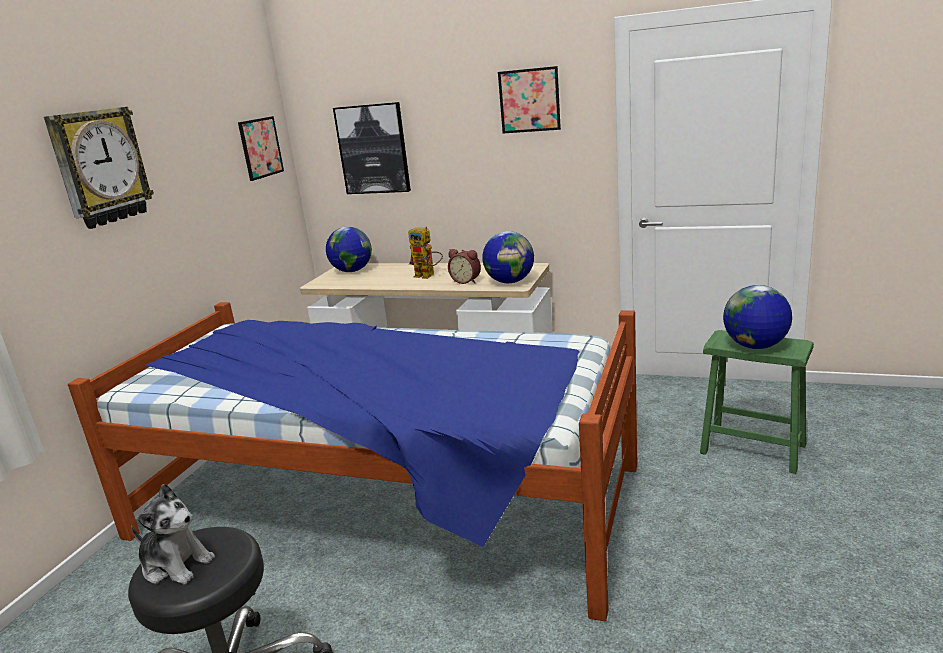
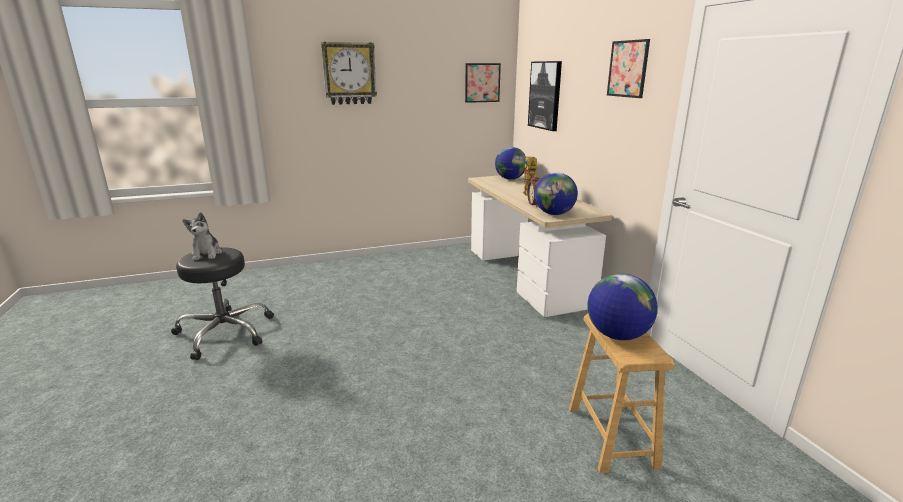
camera: 50 degrees right, 0 degrees up
bed [68,302,637,621] -> none
green stool [700,330,814,474] -> brown stool [569,314,675,473]

